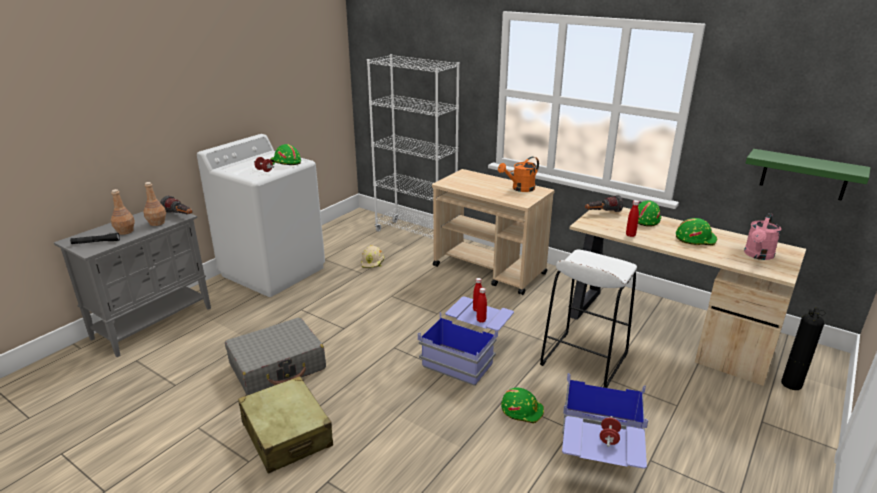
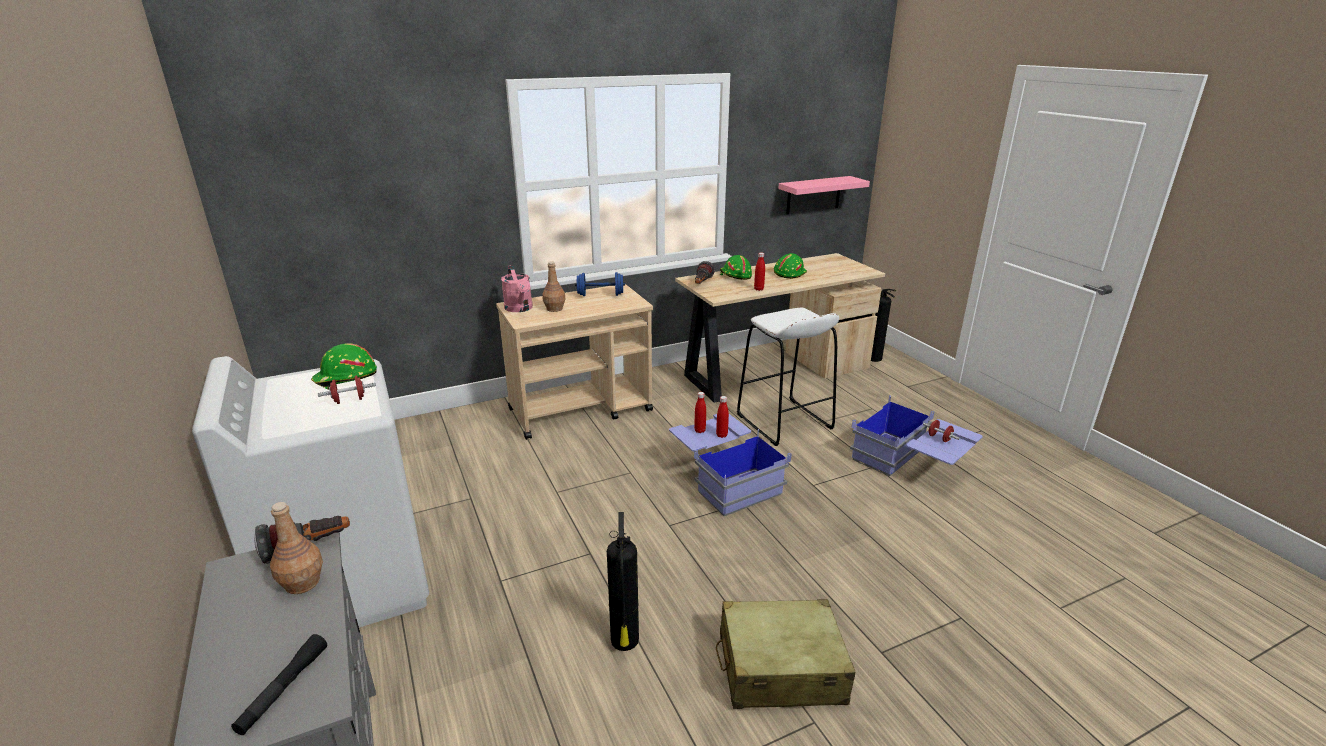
camera: 60 degrees left, 0 degrees up
brown bottle [111,189,135,235] -> brown bottle moved to [542,261,565,312]
grey suitcase [225,317,326,395] -> fire extinguisher [607,512,639,651]
beige hard hat [361,245,384,268] -> none
white bookcase [367,54,460,239] -> none
orange watering can [498,157,539,192] -> blue dumbbell [575,272,625,296]
green hard hat [501,388,544,424] -> none
pink watering can [744,213,781,260] -> pink watering can moved to [501,265,533,312]
green shelf [745,149,871,201] -> pink shelf [778,176,870,214]

